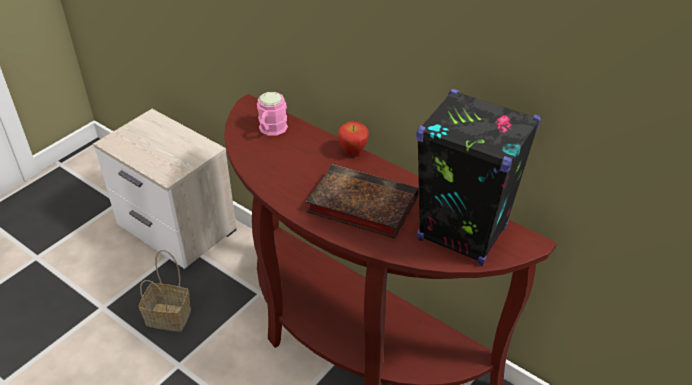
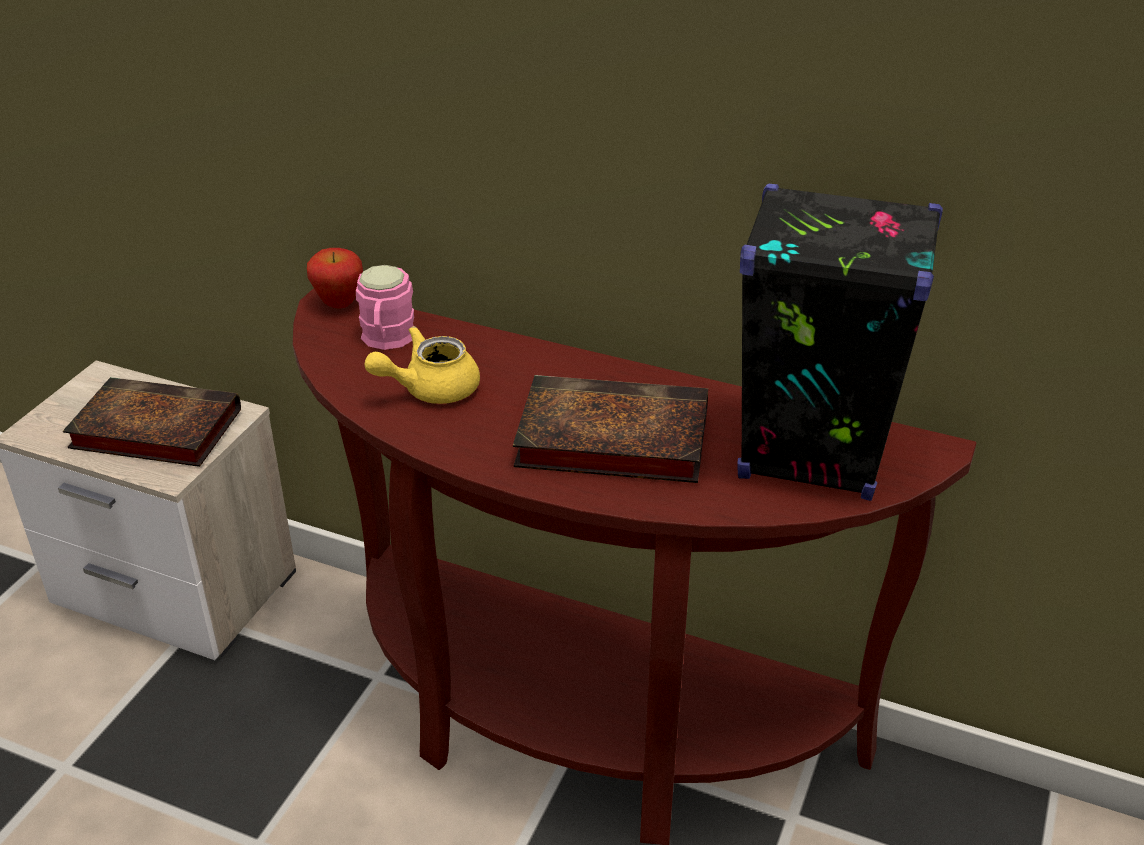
camera: 15 degrees left, 5 degrees down
basket [139,250,191,332] -> none
apple [338,121,369,155] -> apple moved to [307,248,363,308]
none -> book [63,377,241,467]
none -> yellow teapot [364,326,480,404]

